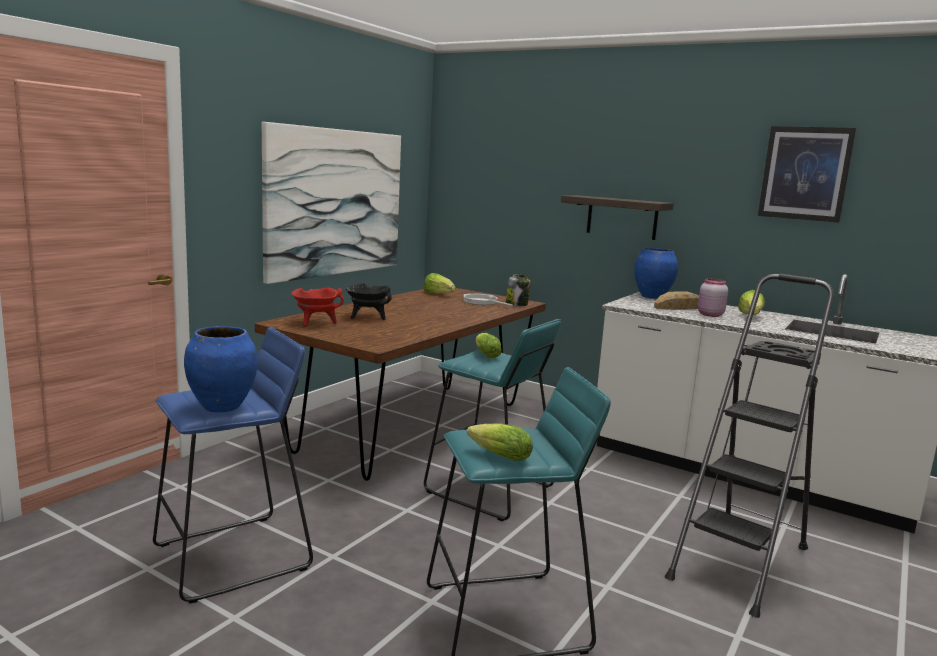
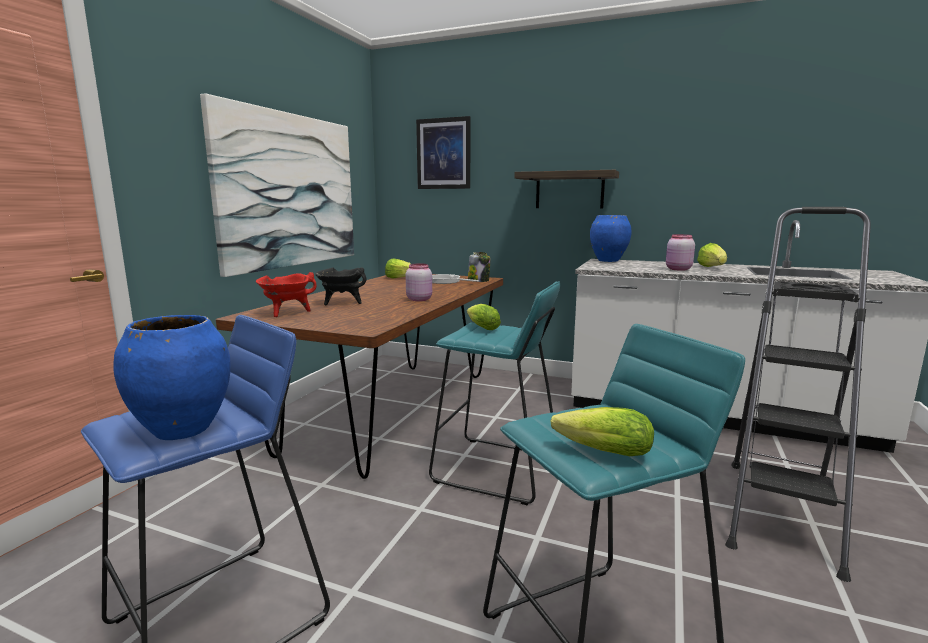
camera: 10 degrees left, 0 degrees up
bread [654,291,699,310] -> none
picture [758,126,856,223] -> picture moved to [416,116,471,189]
none -> pink jar [406,264,432,301]

